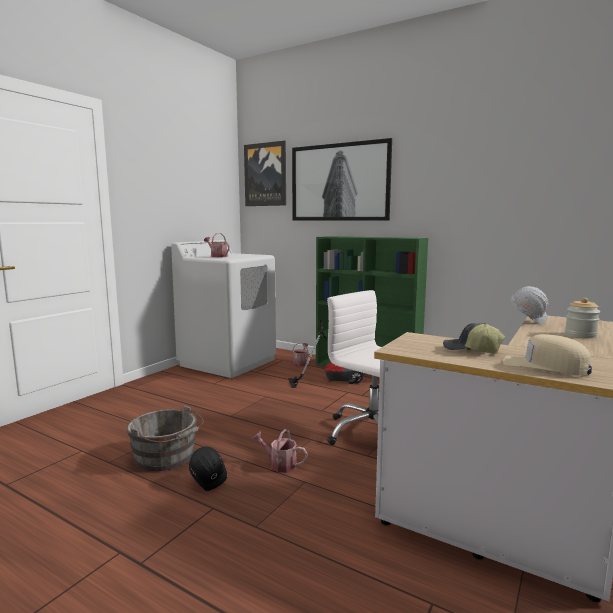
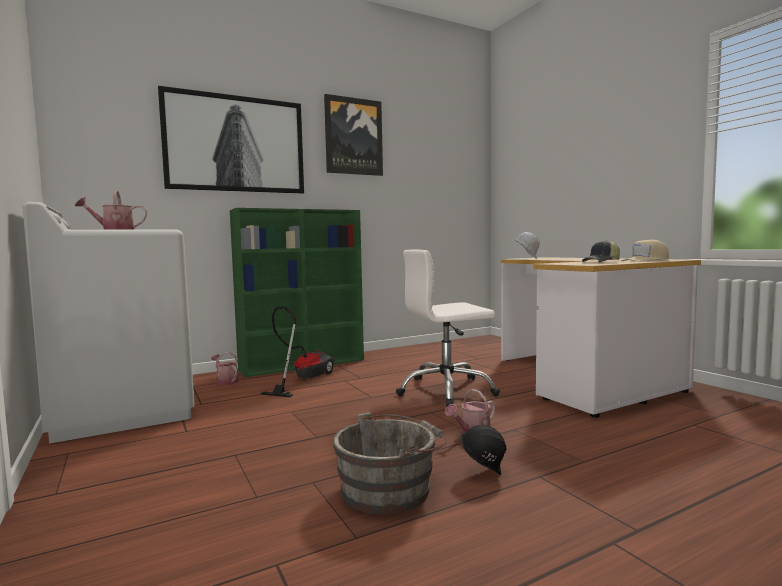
camera: 60 degrees left, 5 degrees down
picture [244,141,286,206] -> picture moved to [324,94,383,176]
jar [565,297,600,338] -> none

